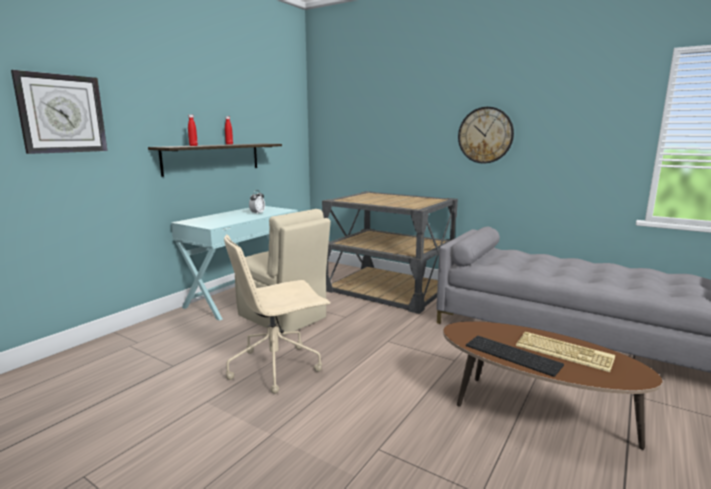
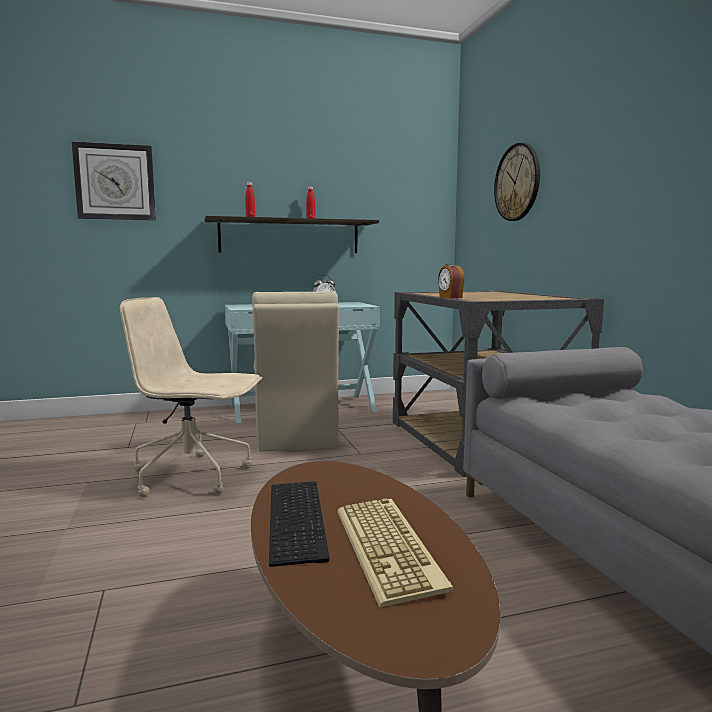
camera: 40 degrees right, 5 degrees down
wall clock [458,107,514,164] -> wall clock moved to [494,143,540,221]
none -> alarm clock [438,264,464,299]

